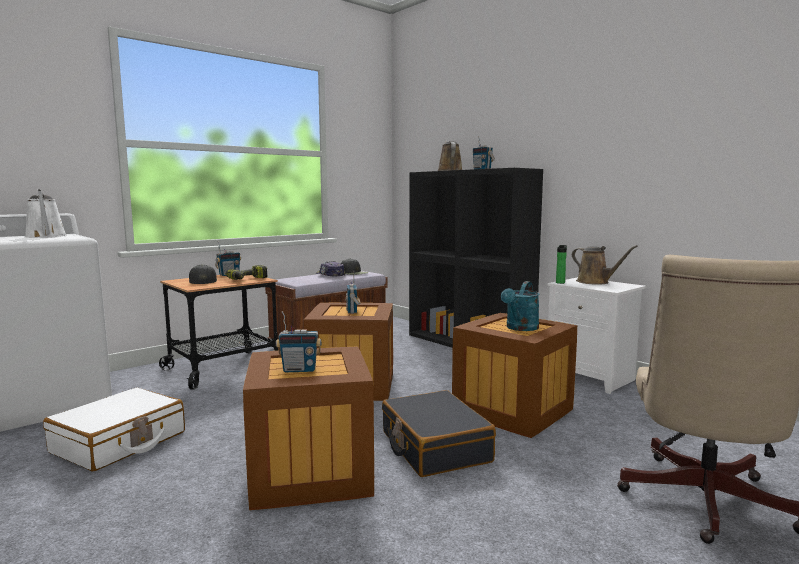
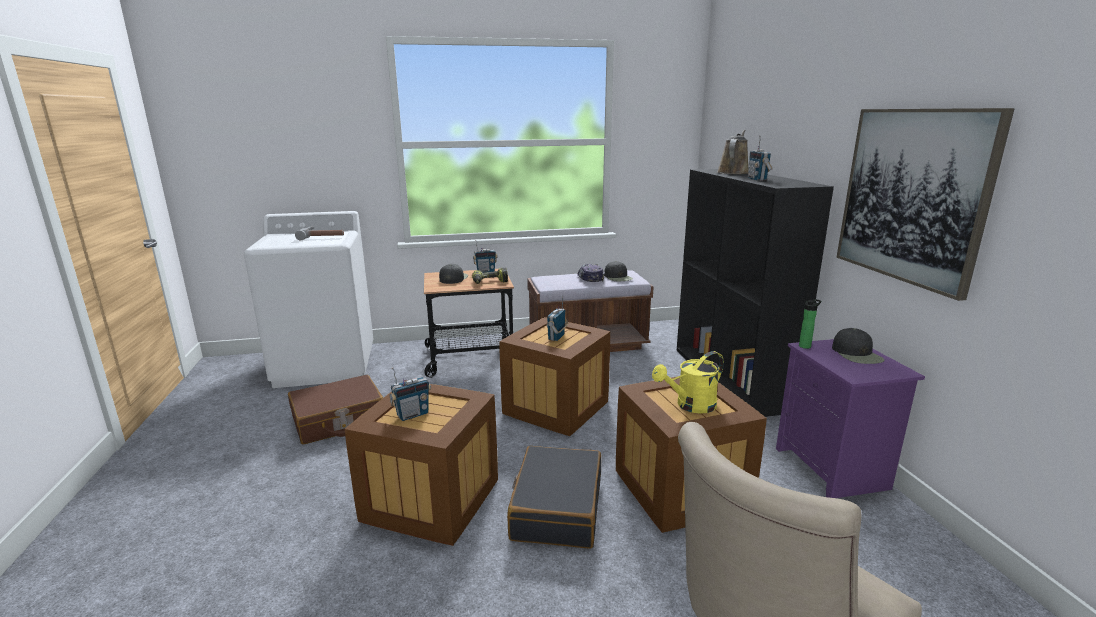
camera: 30 degrees right, 10 degrees up
white watering can [24,189,67,238] -> hammer [295,226,344,241]
white suitcase [43,388,185,472] -> brown suitcase [288,375,383,444]
radio [276,311,321,372] -> radio turned 60 degrees counterclockwise [390,367,431,421]
turquoise watering can [501,281,539,331] -> yellow watering can [652,351,724,414]
white nightstand [547,277,646,394] -> purple nightstand [776,339,925,498]
brown watering can [572,245,638,285] -> black cap [832,328,885,364]
none -> picture [837,108,1015,301]

